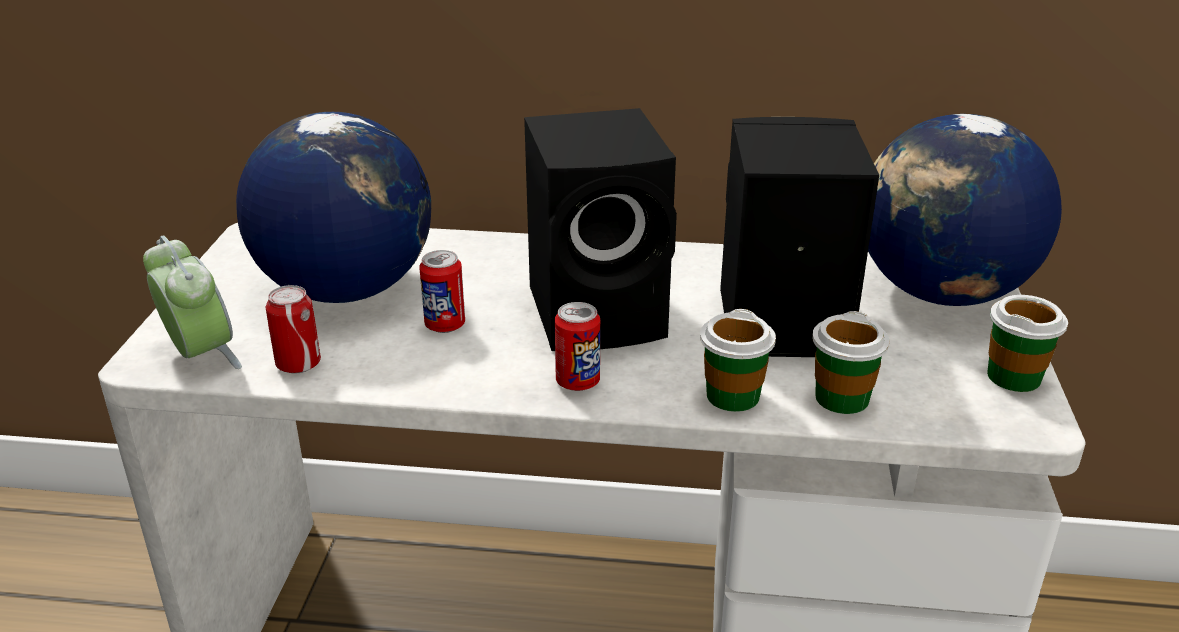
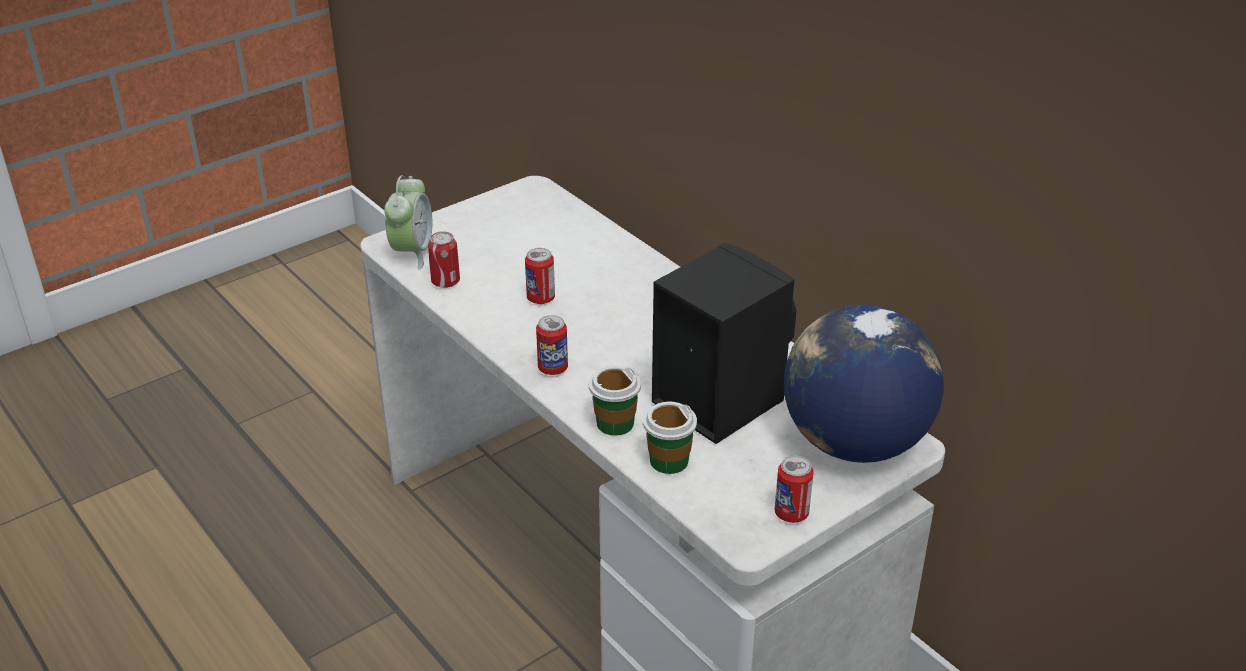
camera: 45 degrees right, 5 degrees up
globe [236,112,431,303] -> none
black speaker [524,108,677,351] -> none
cup [987,295,1068,392] -> can [775,456,814,523]

